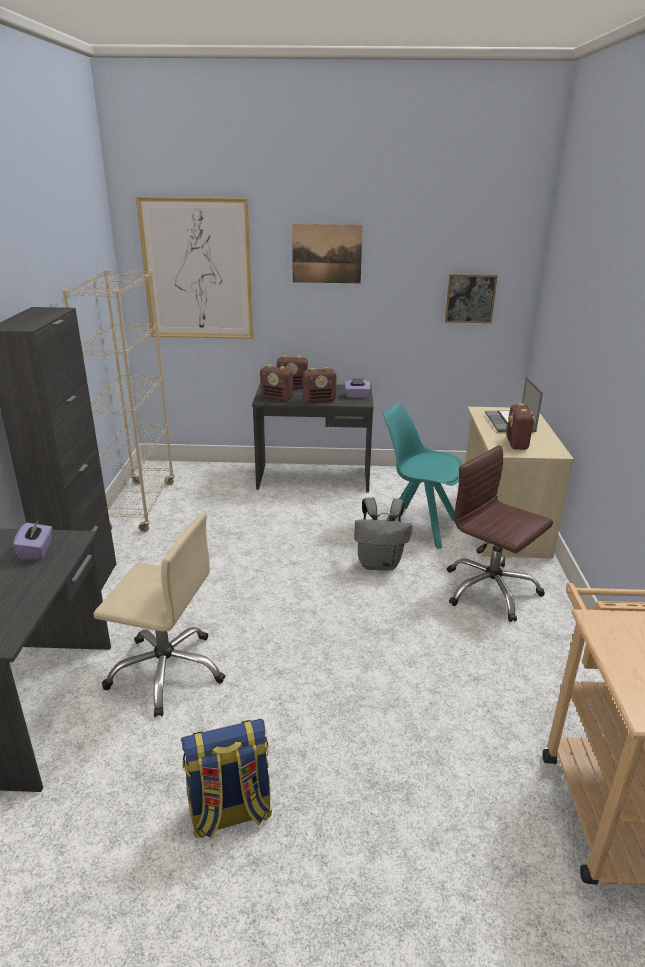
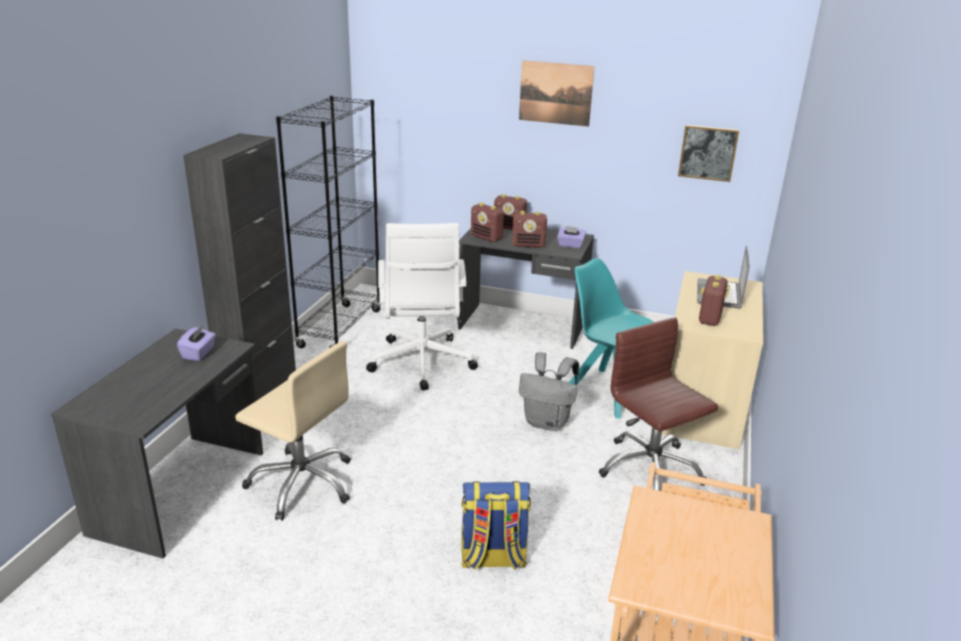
camera: 15 degrees right, 0 degrees up
beige bookcase [62,270,175,532] -> black bookcase [276,96,381,348]
picture [136,197,253,339] -> none
backpack [181,719,272,839] -> backpack moved to [461,481,531,571]
none -> white office chair [366,223,478,390]

